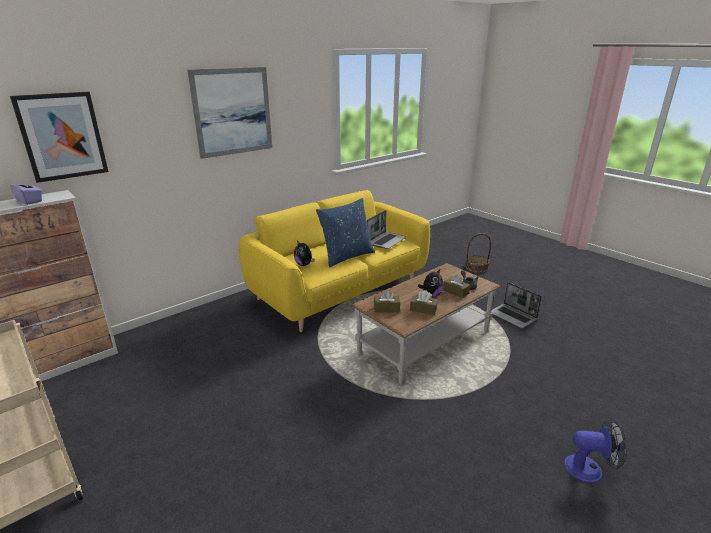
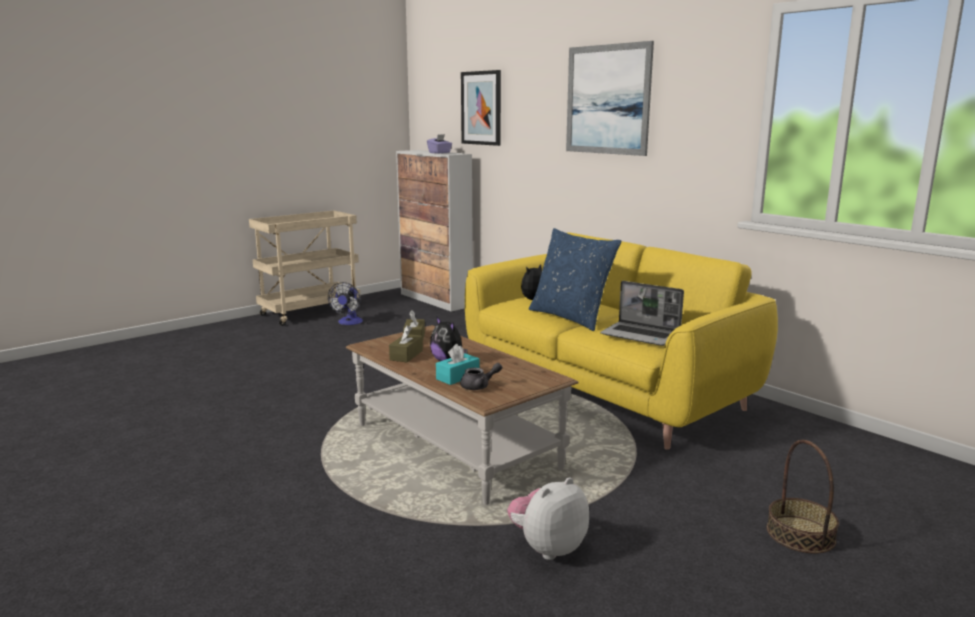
camera: 90 degrees right, 10 degrees down
brown tissue box [443,274,470,298] -> turquoise tissue box [436,344,479,385]
laptop [491,282,542,328] -> plush toy [507,477,589,560]
fan [564,418,627,483] -> fan moved to [328,282,363,325]

